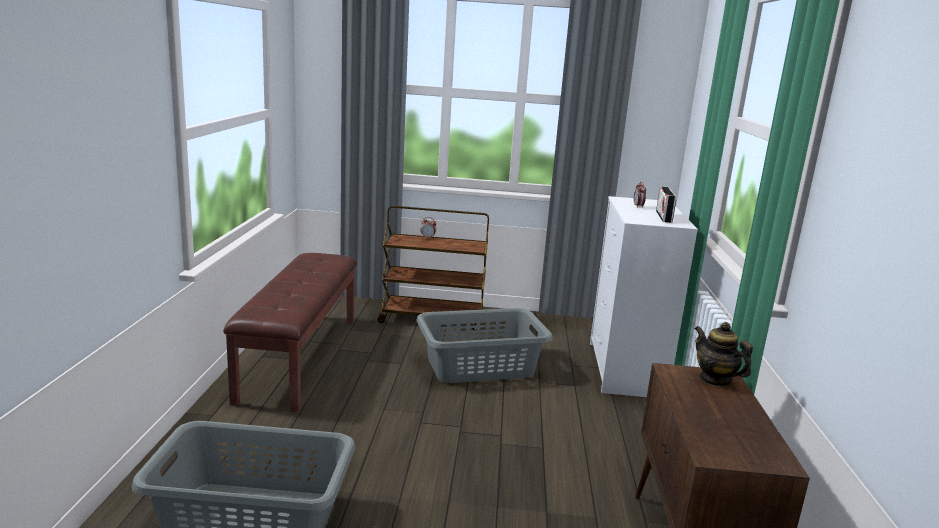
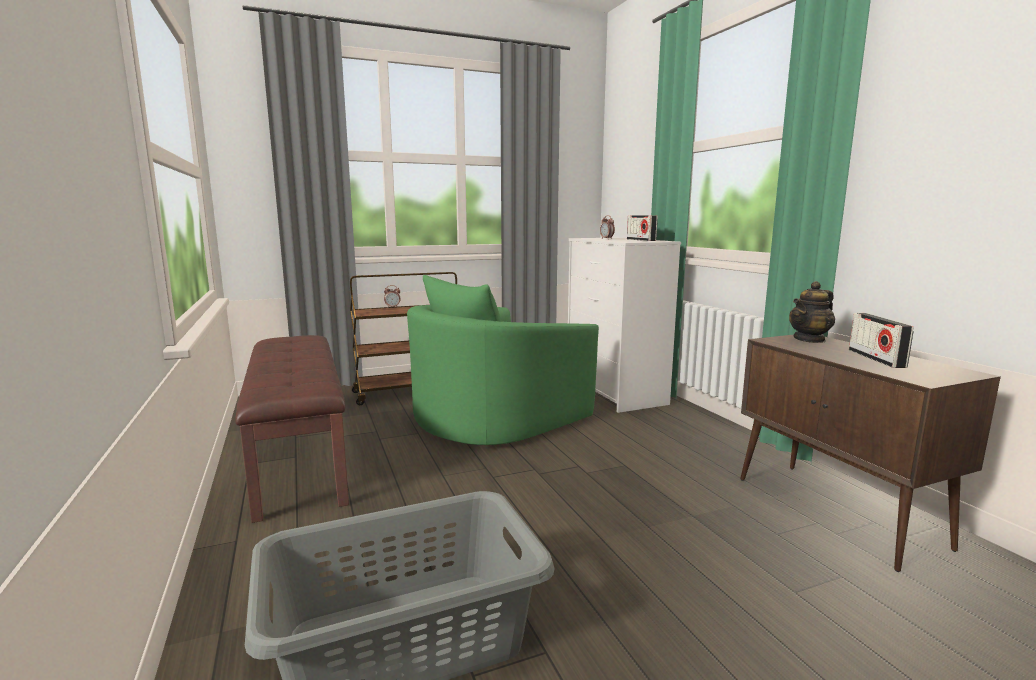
camera: 25 degrees left, 5 degrees down
grey laundry basket [417,308,553,383] -> green armchair [407,275,599,445]
teapot [695,322,753,387] -> teapot turned 60 degrees counterclockwise [789,281,835,343]
none -> radio [849,313,914,368]

